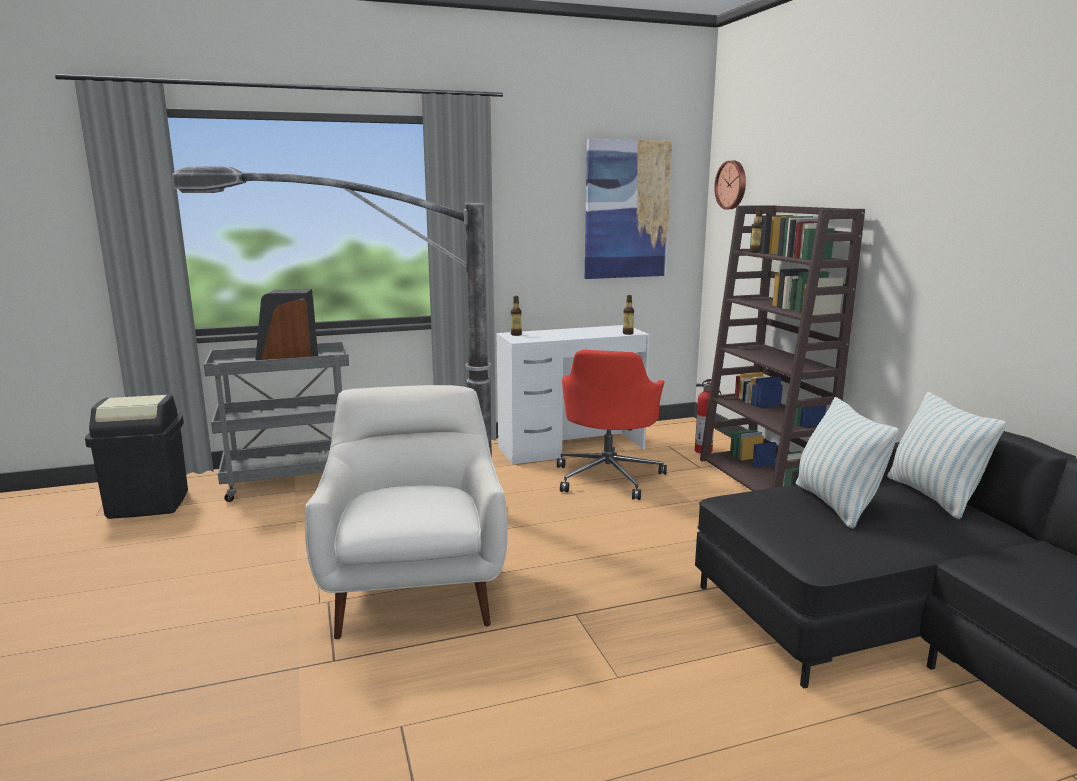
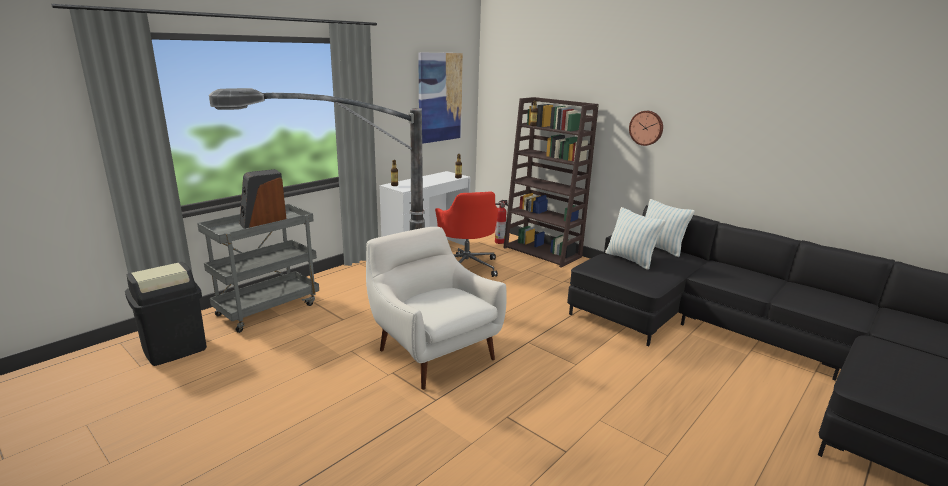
camera: 30 degrees left, 5 degrees up
wall clock [714,160,746,209] -> wall clock moved to [629,111,663,146]

